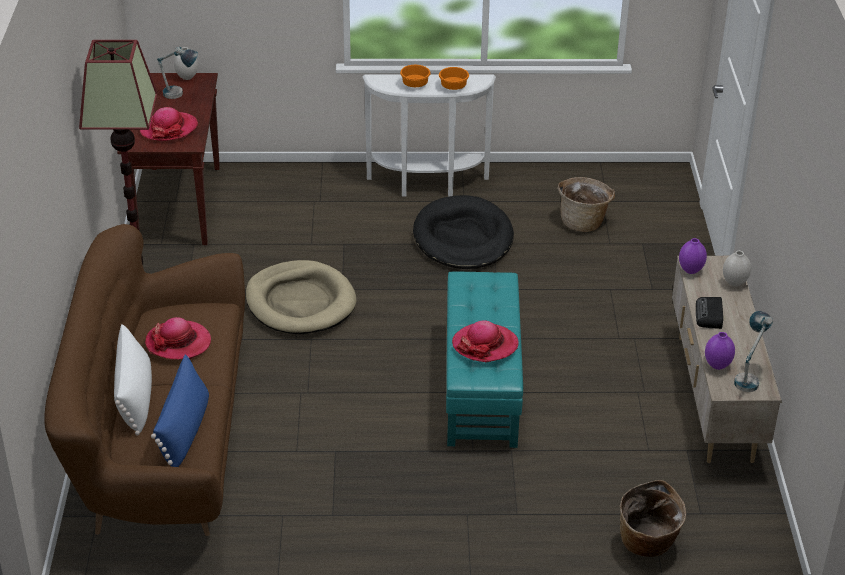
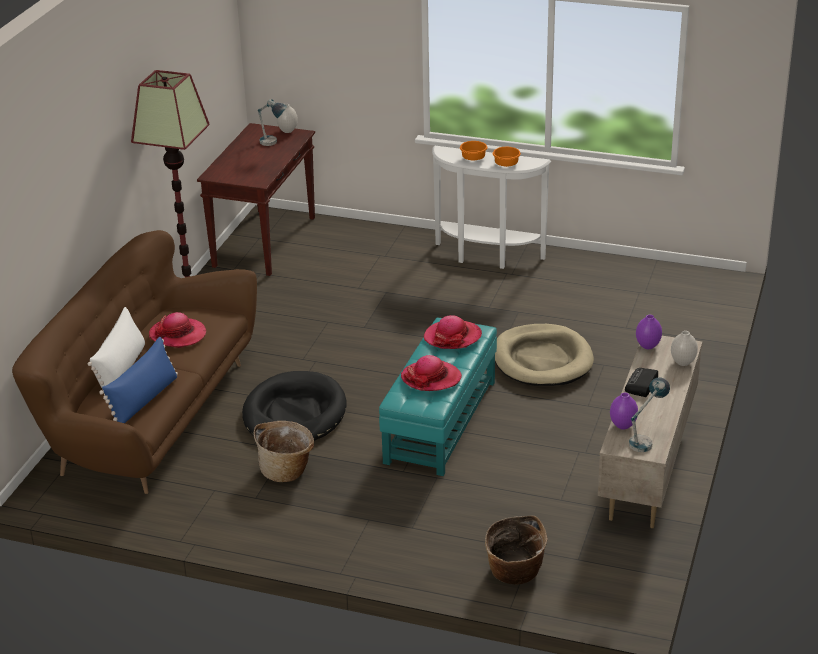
camera: 20 degrees right, 5 degrees down
hat [140,107,198,141] -> hat moved to [424,315,482,349]
beige dog bed [246,260,356,334] -> beige dog bed moved to [495,324,594,386]
black dog bed [413,195,514,269] -> black dog bed moved to [242,371,346,441]
basket [557,177,615,232] -> basket moved to [253,421,314,482]

